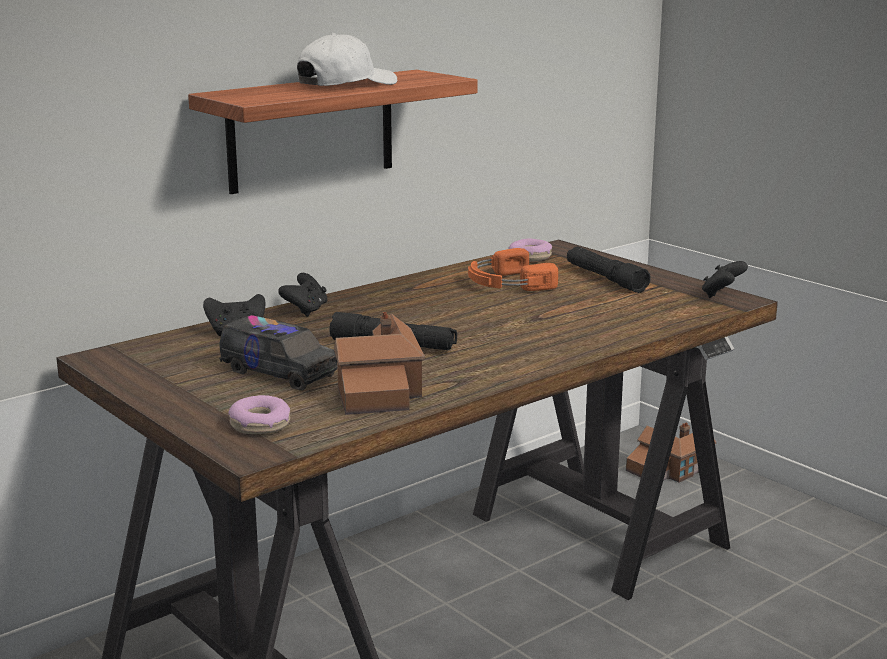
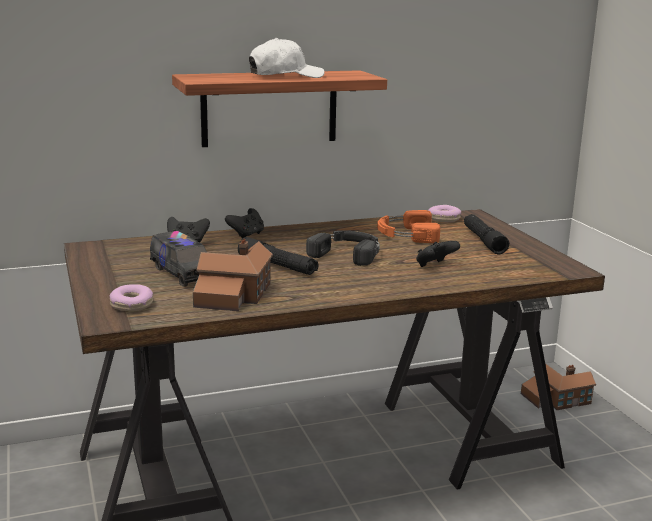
camera: 20 degrees right, 0 degrees up
black game controller [702,261,748,298] -> black game controller moved to [416,241,460,267]
none -> black headphones [306,231,380,266]

